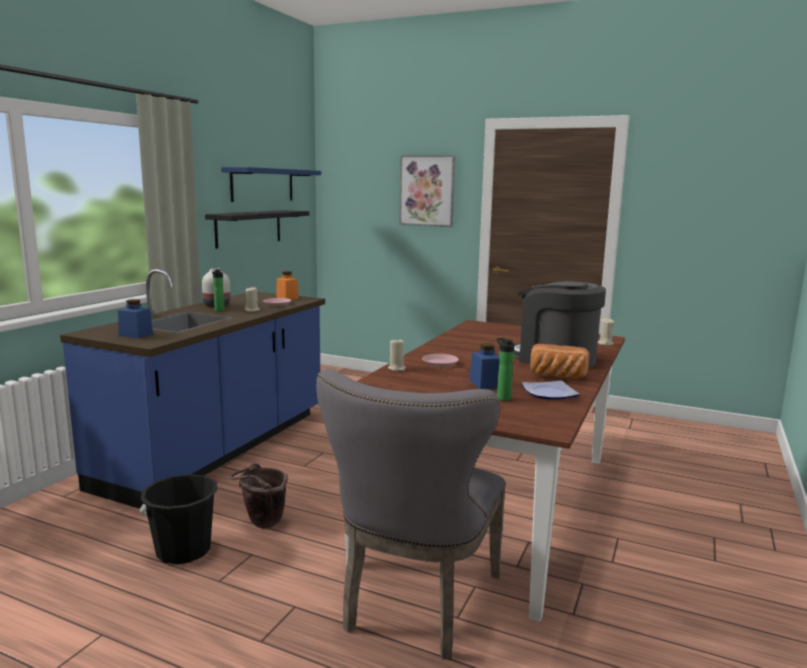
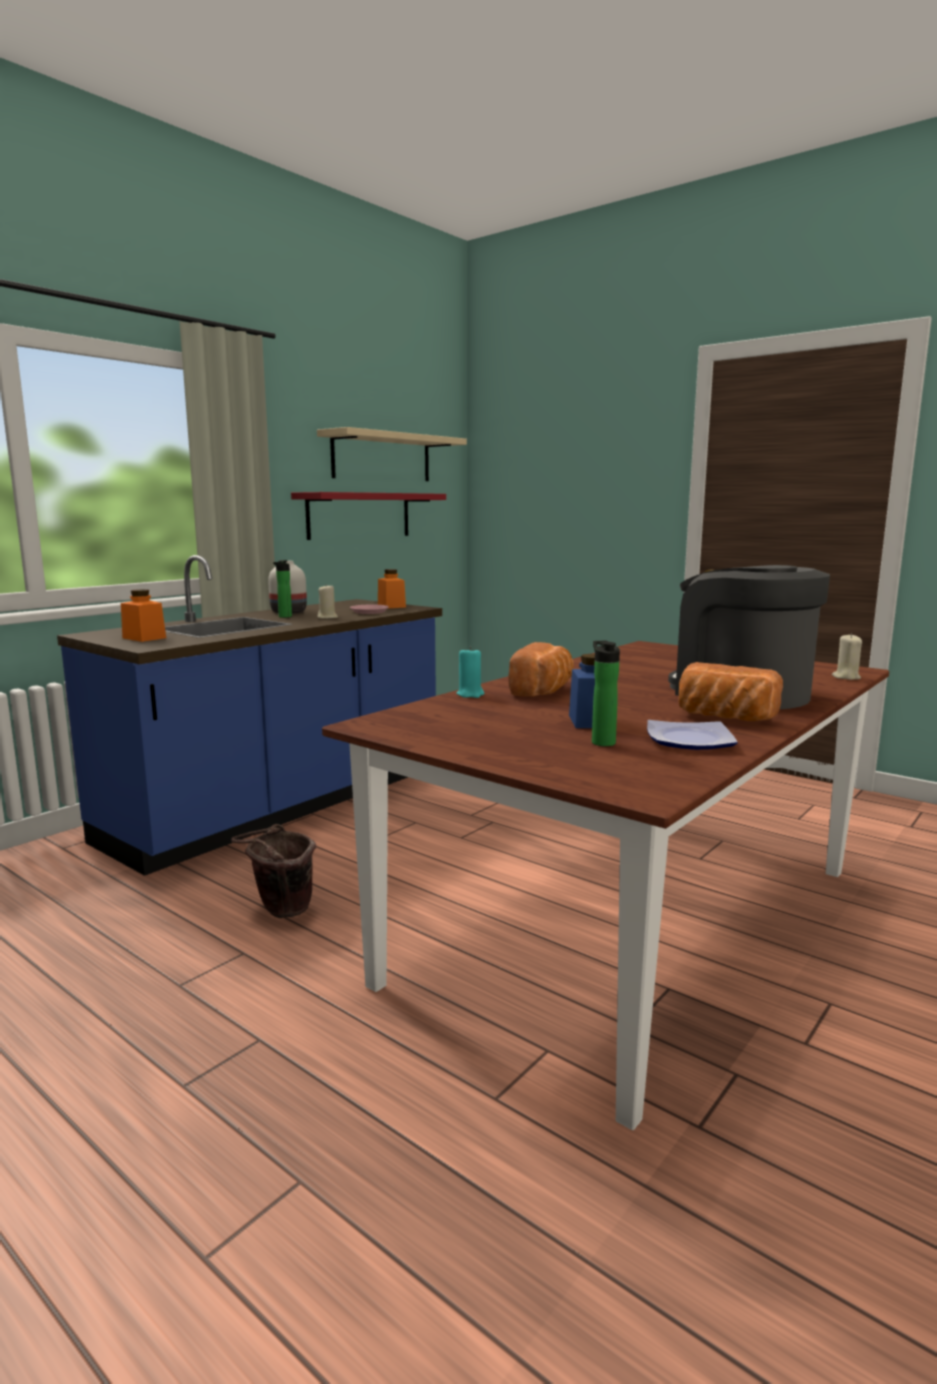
camera: 15 degrees right, 0 degrees up
blue jar [118,299,153,339] -> orange jar [121,589,166,642]
black bucket [139,474,217,564] -> none
black shelf [205,210,309,249] -> red shelf [291,492,446,540]
blue shelf [221,167,321,202] -> beige shelf [317,427,467,481]
grey chair [316,369,506,659] -> none
beige candle [388,338,406,371] -> turquoise candle [456,647,484,698]
picture [400,155,455,227] -> none
pink plate [422,354,459,367] -> bread [509,642,574,697]

